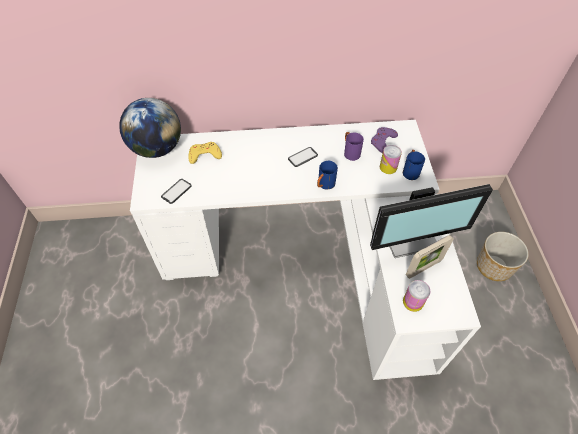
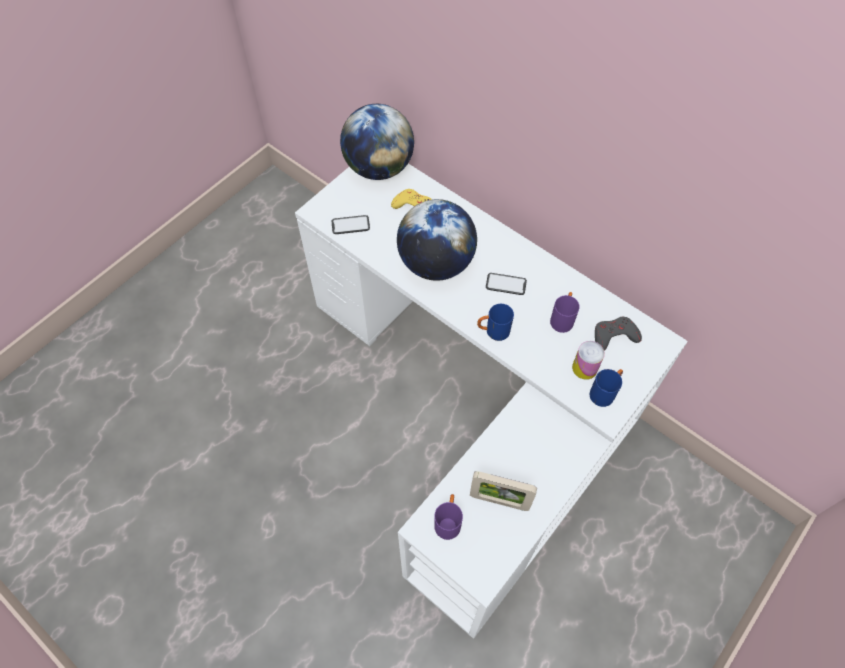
camera: 45 degrees right, 5 degrees up
monitor [370,184,493,258] -> none
purple game controller [371,127,398,153] -> grey game controller [595,317,642,351]
can [403,280,431,312] -> purple mug [434,494,463,540]
planter [477,232,529,281] -> none
none -> globe [397,199,477,281]

